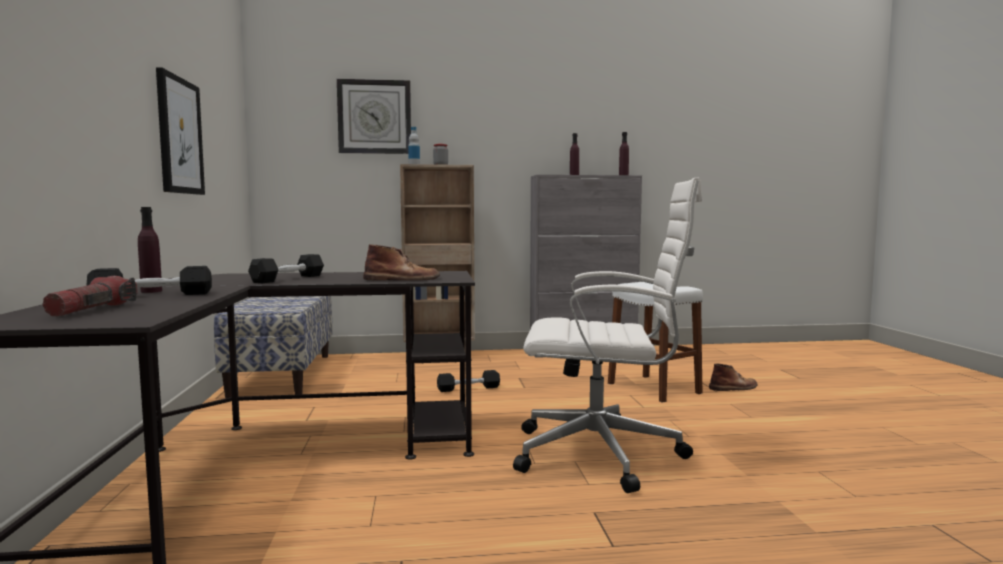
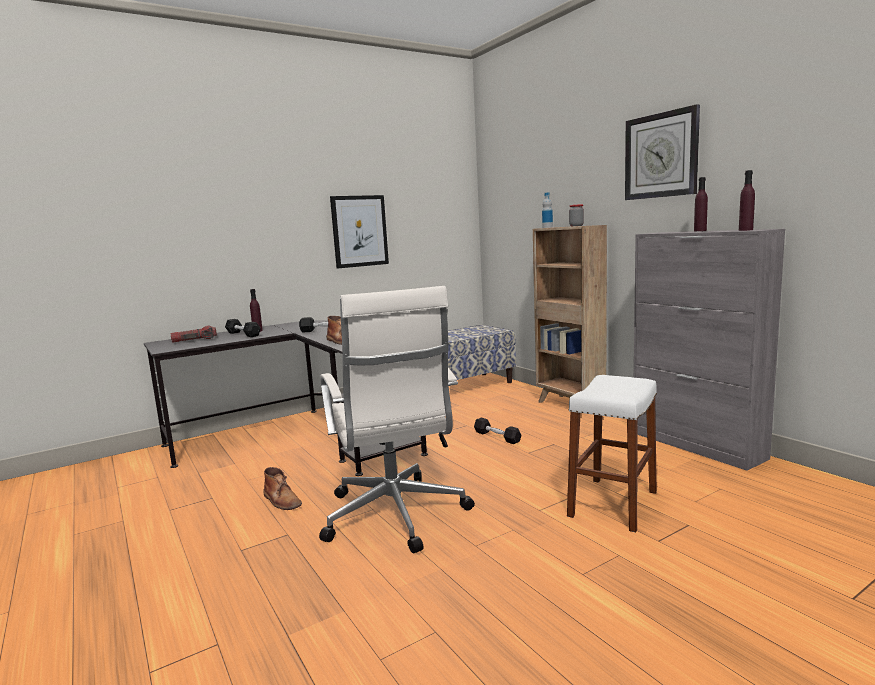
camera: 65 degrees right, 5 degrees up
wall clock [337,79,411,154] -> wall clock moved to [625,104,700,200]
brown boot [709,364,758,391] -> brown boot moved to [263,467,302,510]

